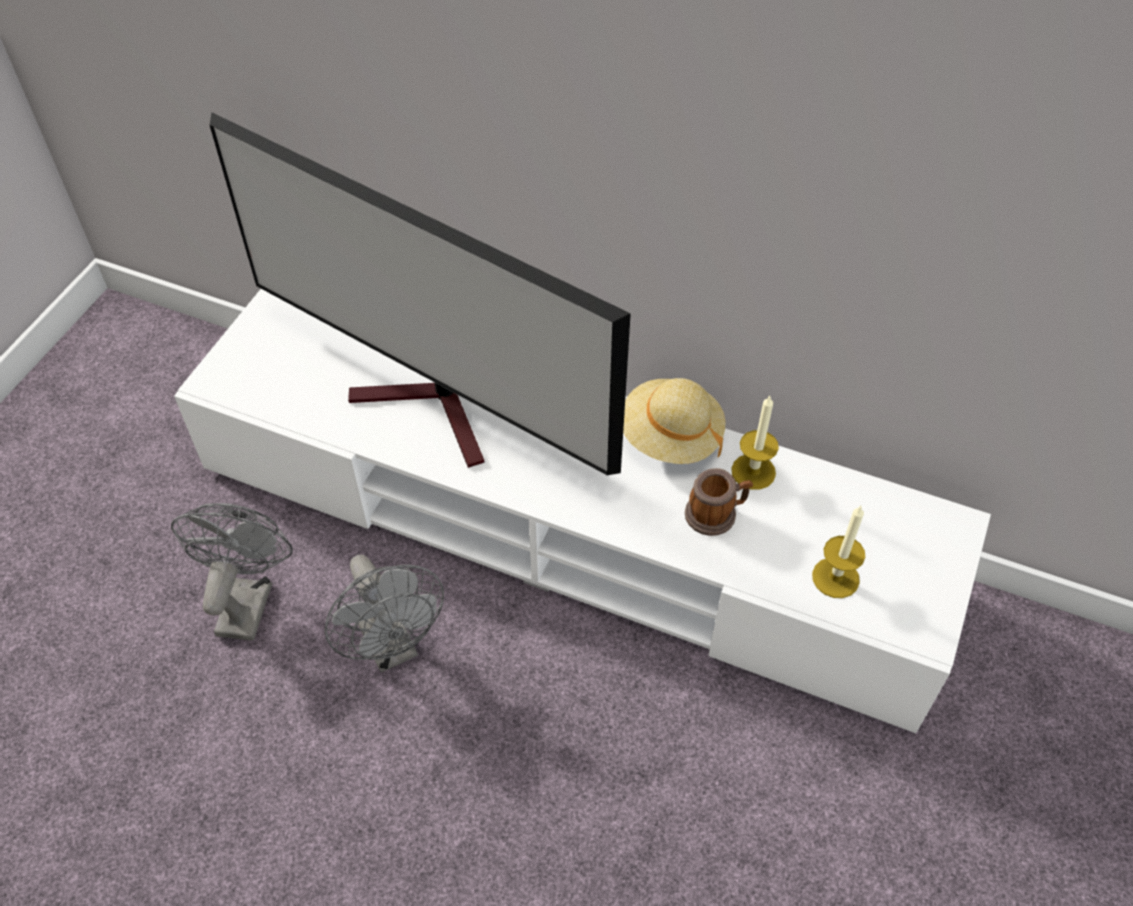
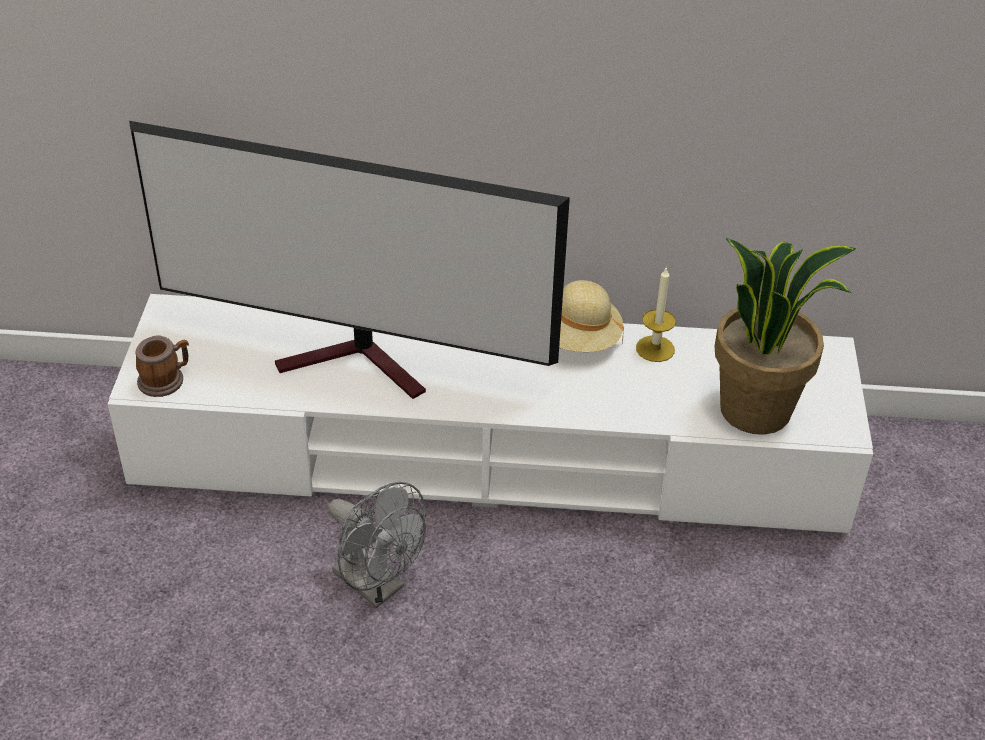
camera: 20 degrees left, 10 degrees down
grey fan [171,503,293,641] -> none
mug [685,468,753,536] -> mug moved to [135,335,189,397]
candle [812,506,865,598] -> potted plant [715,238,856,435]

